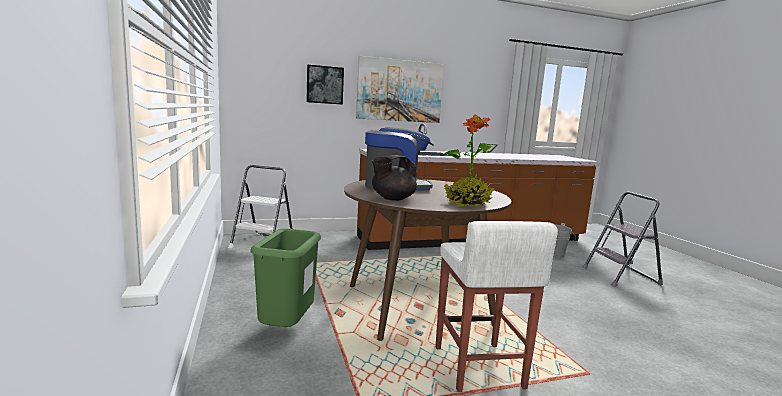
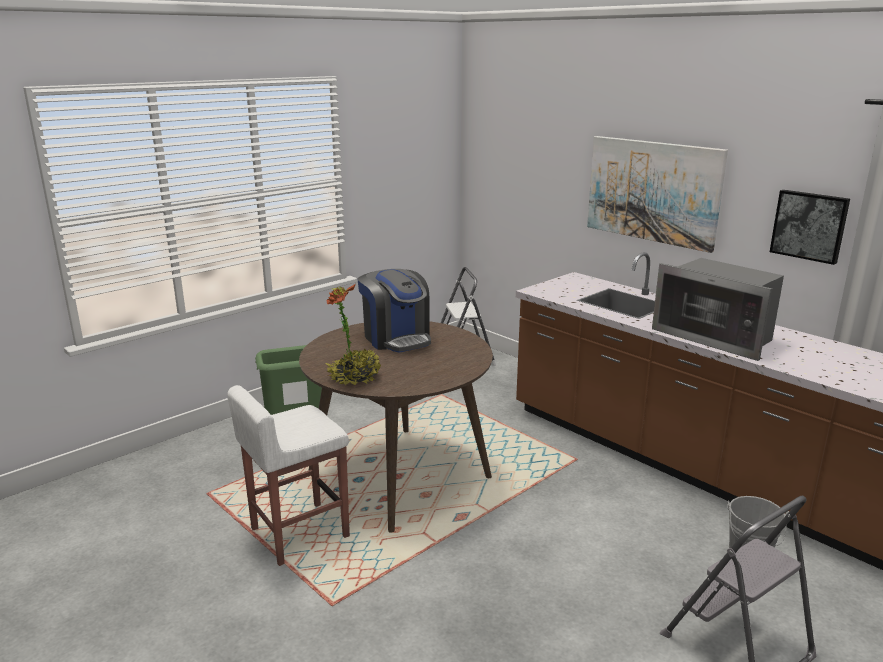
camera: 65 degrees right, 10 degrees up
picture [307,65,344,105] -> picture moved to [770,190,850,265]
black teapot [372,155,417,201] -> none
none -> microwave [652,258,784,361]

